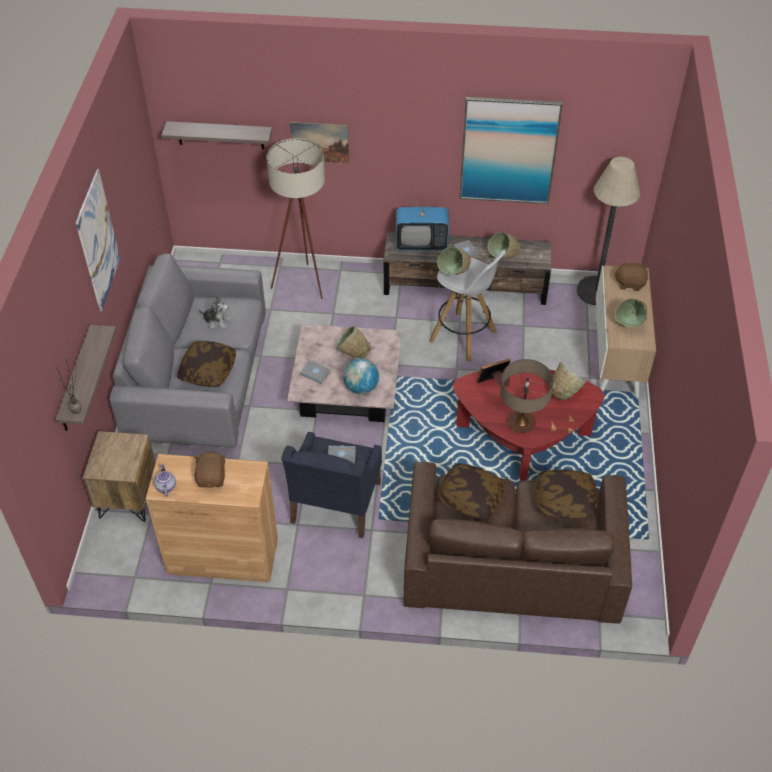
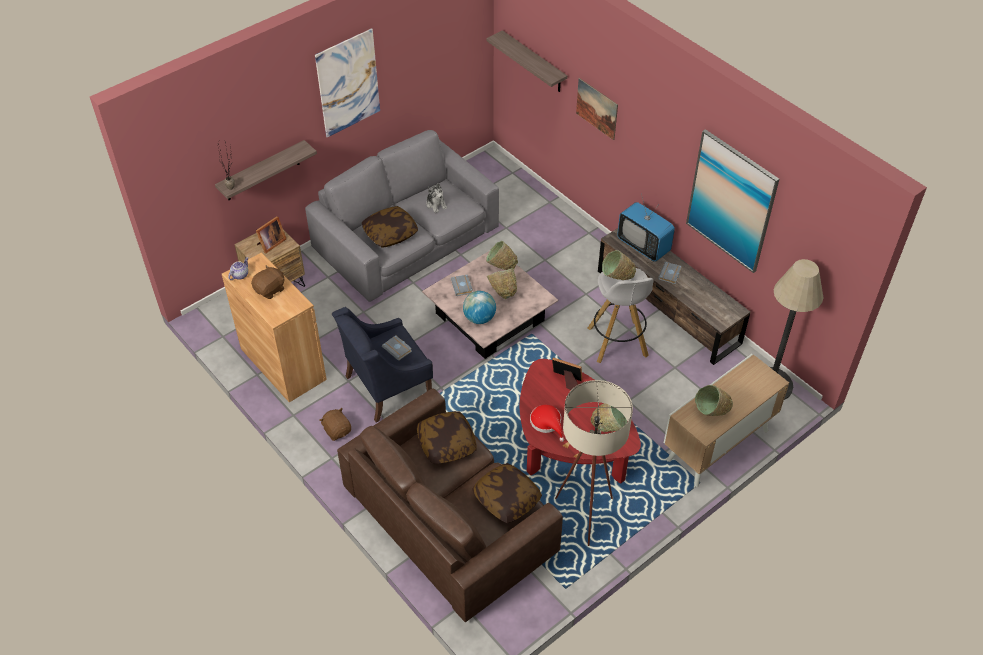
camera: 45 degrees right, 0 degrees up
beige floor lamp [266,138,325,299] -> beige floor lamp moved to [555,380,633,546]
green bowl [487,232,520,259] -> green bowl moved to [486,241,518,270]
table lamp [500,359,554,433] -> red hat [530,405,564,442]
brown plush toy [614,260,648,291] -> brown plush toy moved to [320,408,351,441]
none -> picture frame [256,216,286,253]

